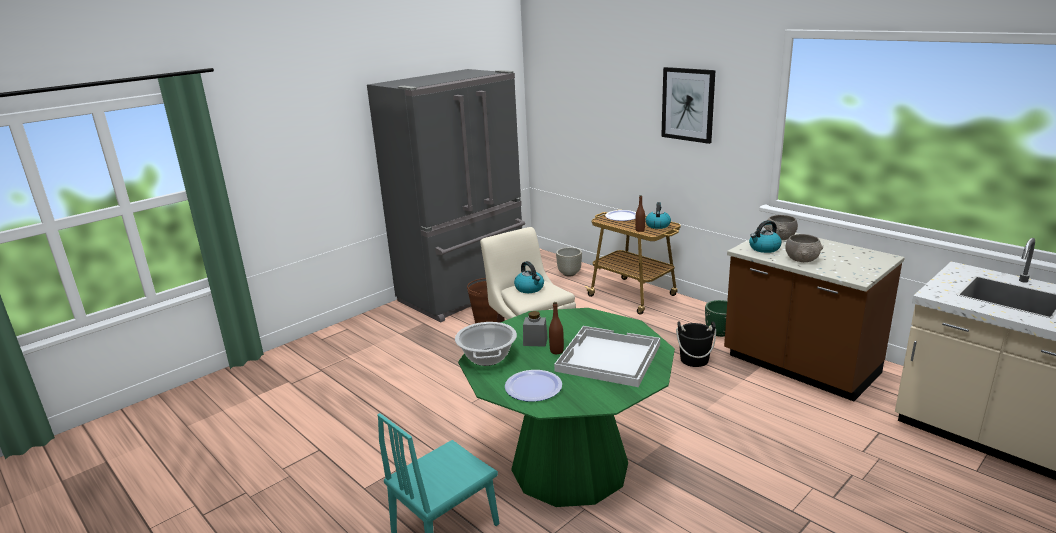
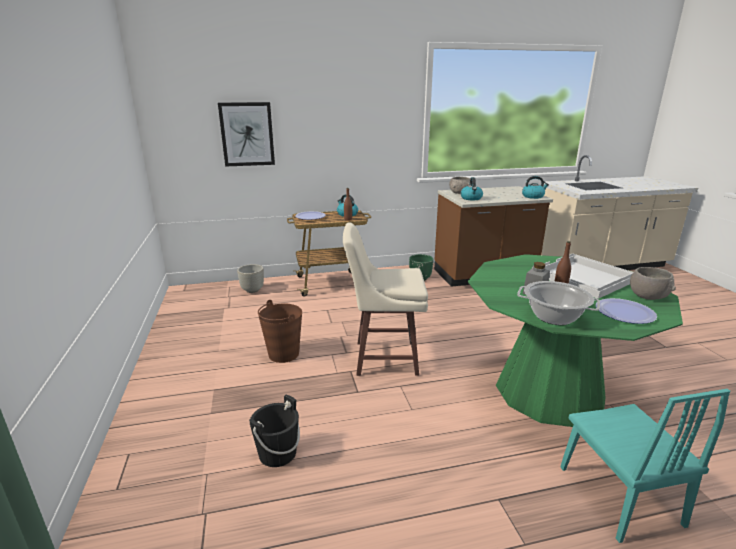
camera: 60 degrees left, 0 degrees up
grey fridge [367,69,525,322] -> none
kettle [514,261,544,293] -> kettle moved to [522,176,549,199]
picture [661,67,716,144] -> picture moved to [218,102,275,167]
black bucket [676,321,716,367] -> black bucket moved to [249,395,300,467]
grey bowl [786,234,823,262] -> grey bowl moved to [630,267,676,300]

